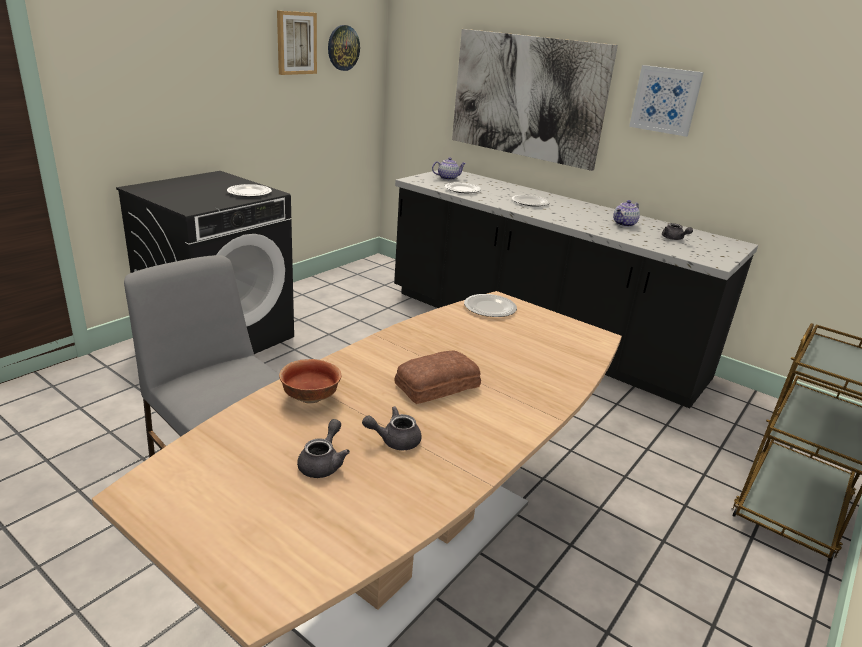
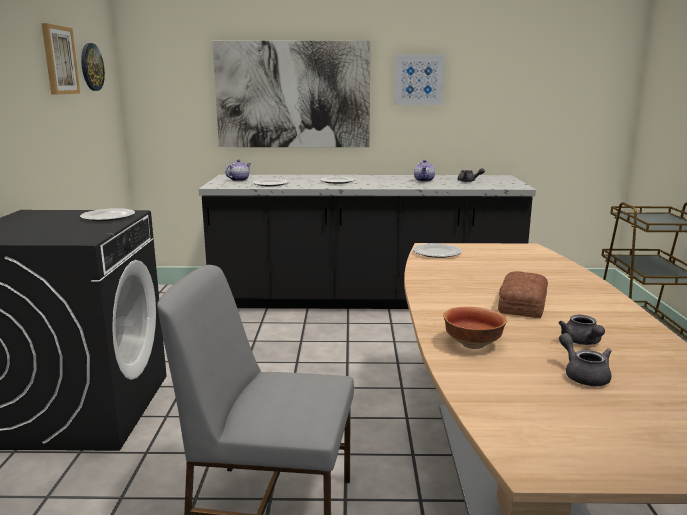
camera: 35 degrees left, 10 degrees down
grey teapot [362,406,422,450] -> grey teapot turned 45 degrees counterclockwise [559,315,605,345]

